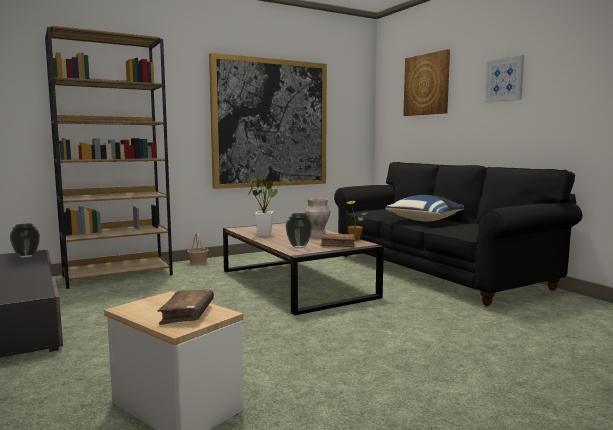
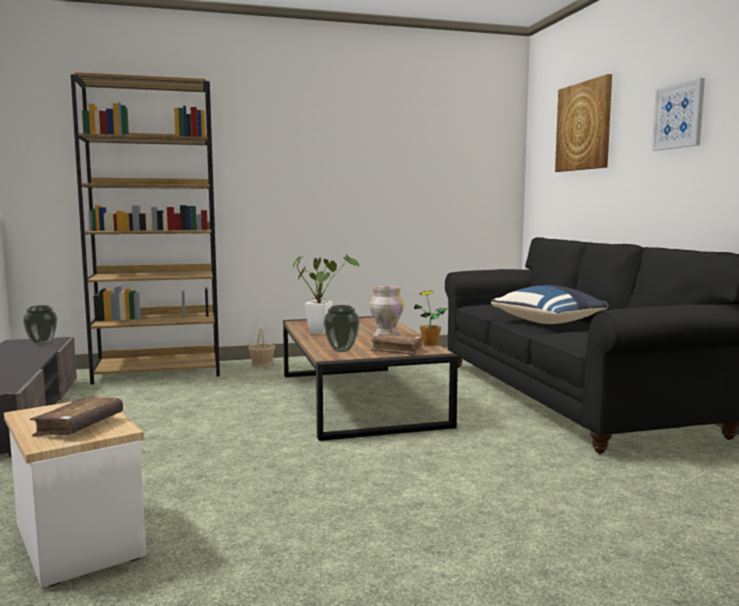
camera: 15 degrees right, 0 degrees up
picture [209,53,327,189] -> none

